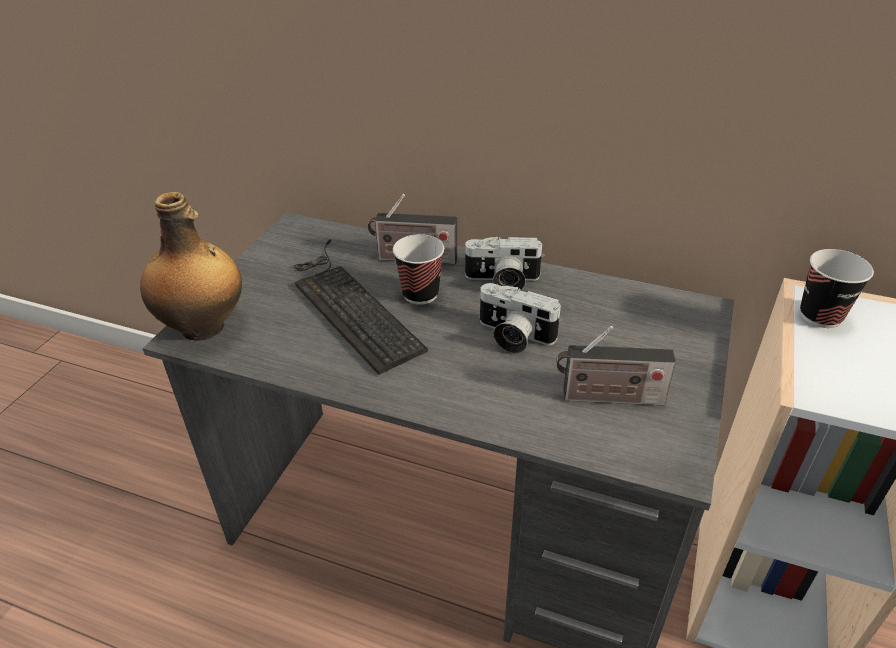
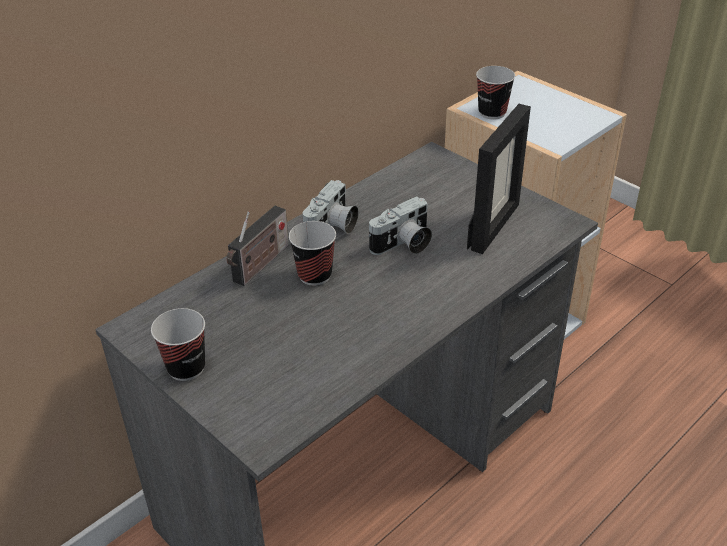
camera: 65 degrees left, 0 degrees up
bottle [140,192,242,340] -> none
keyboard [294,239,428,375] -> none
radio [556,326,676,405] -> picture frame [467,104,531,254]
none -> cup [151,308,205,381]

